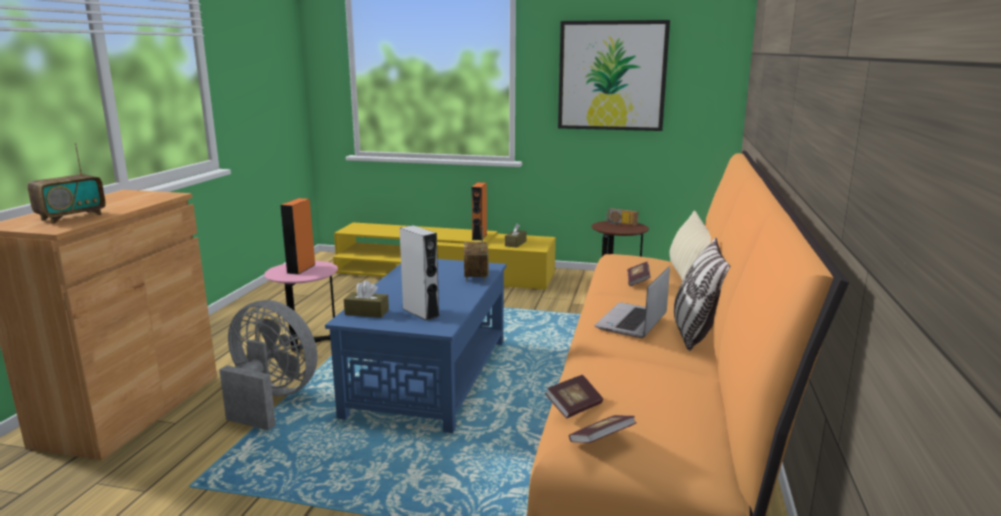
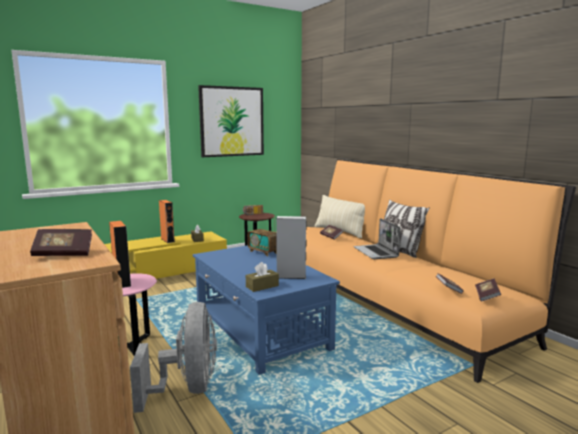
camera: 45 degrees left, 5 degrees down
radio [27,143,106,224] -> book [30,229,92,256]
grey fan [219,300,317,431] -> grey fan turned 105 degrees clockwise [130,302,217,413]

